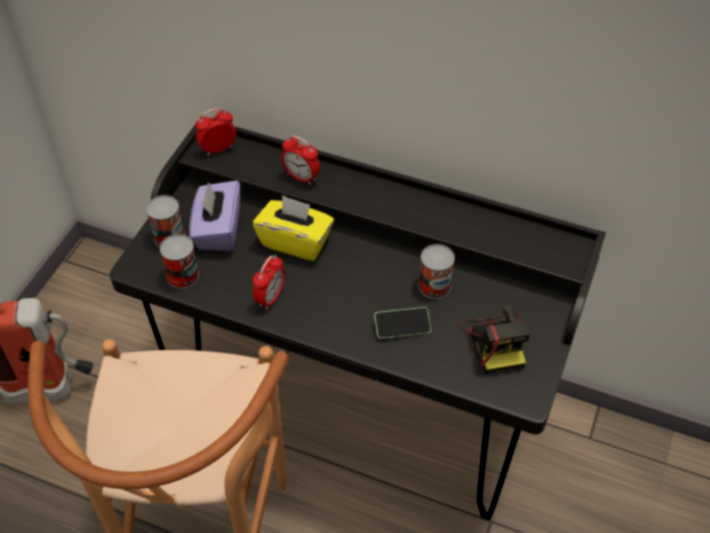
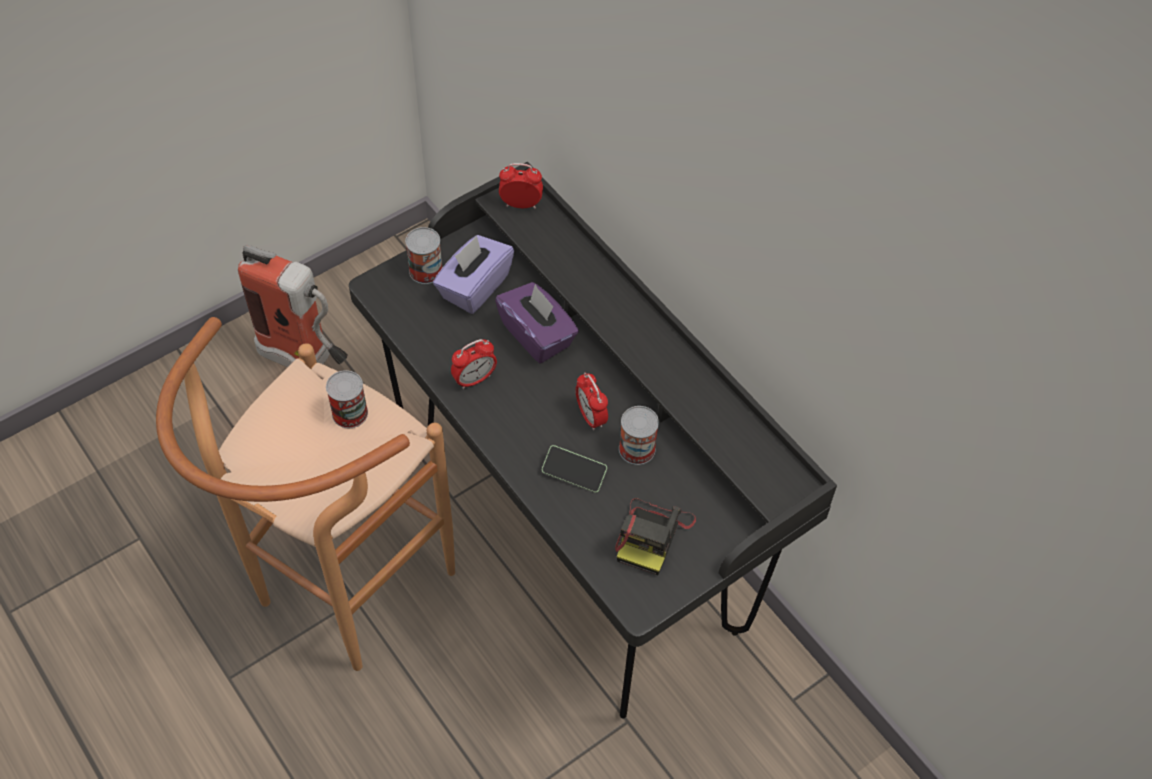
camera: 30 degrees right, 5 degrees up
can [160,234,199,289] -> can moved to [326,370,368,428]
yellow tissue box [253,195,334,261] -> purple tissue box [495,282,579,363]
alarm clock [281,135,320,185] -> alarm clock moved to [575,373,608,430]

